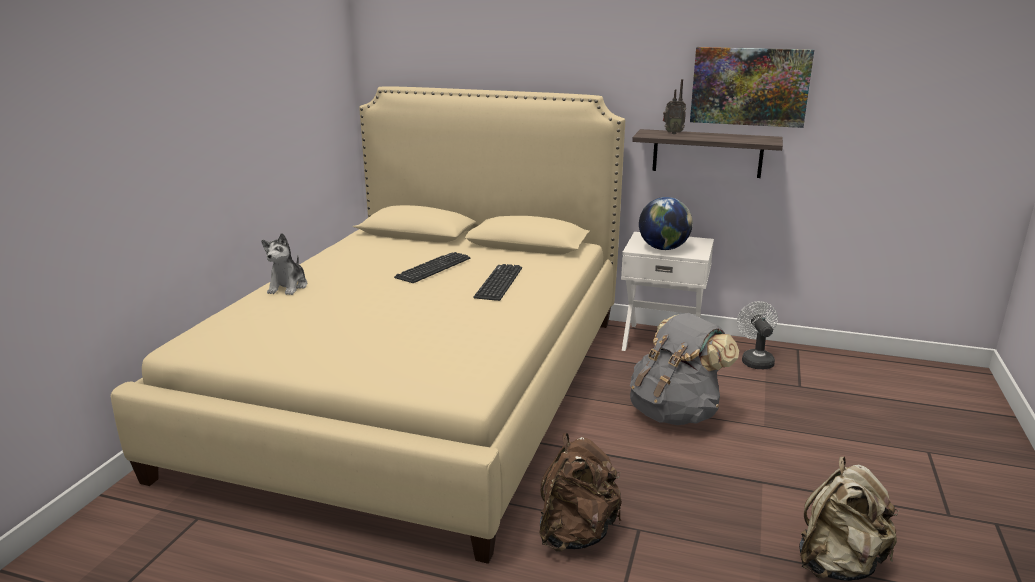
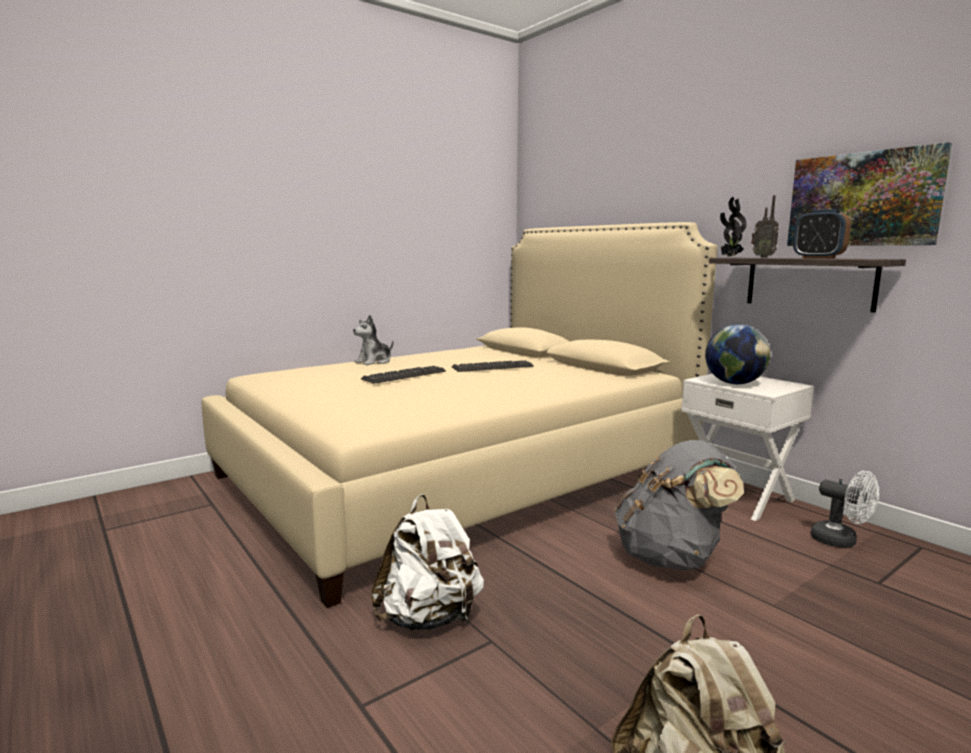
camera: 35 degrees right, 10 degrees down
keyboard [473,264,522,301] -> keyboard moved to [361,366,446,384]
brown backpack [539,433,622,552] -> white backpack [370,494,484,630]
white fan [737,301,778,369] -> white fan turned 105 degrees clockwise [811,471,879,548]
none -> potted plant [720,197,747,257]
none -> alarm clock [793,209,851,259]

